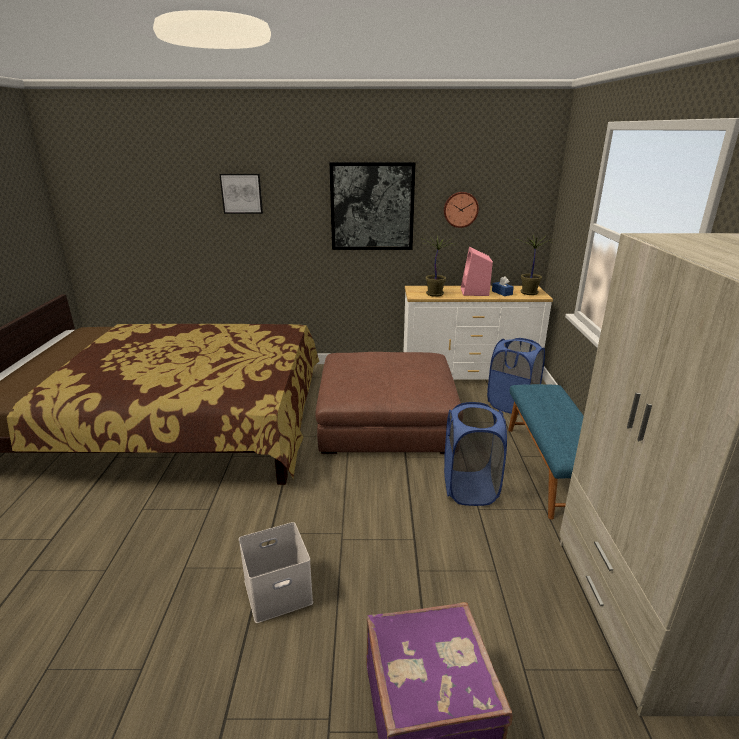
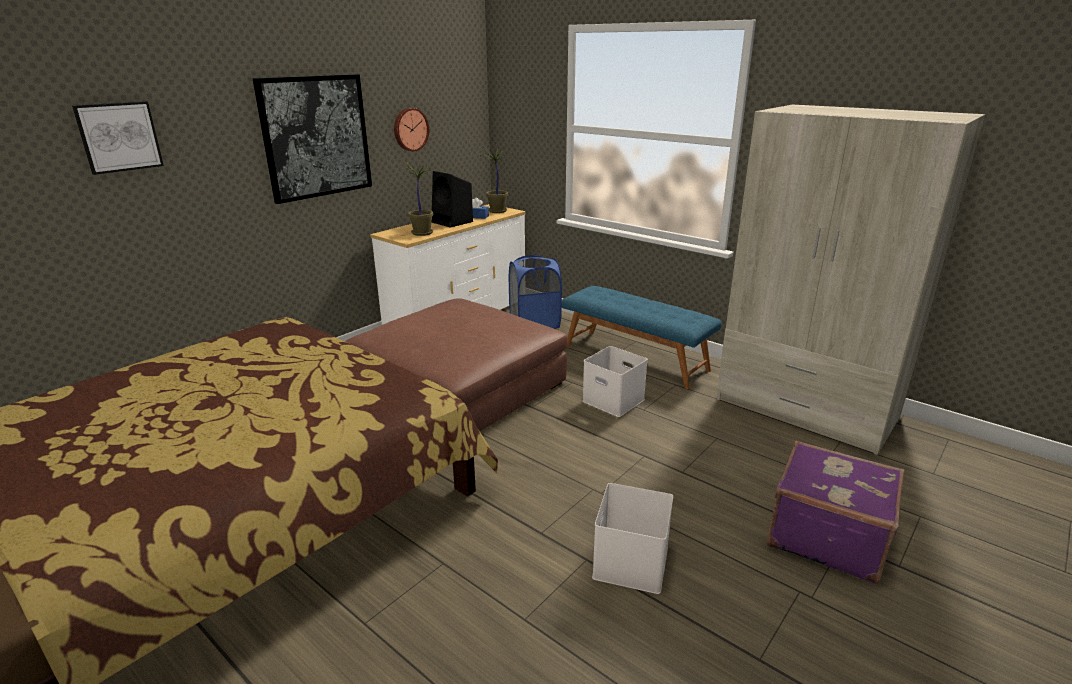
camera: 50 degrees left, 0 degrees up
blue laundry basket [444,402,507,506] -> white storage box [582,346,648,417]
pink speaker [461,246,493,296] -> black speaker [432,171,473,228]

